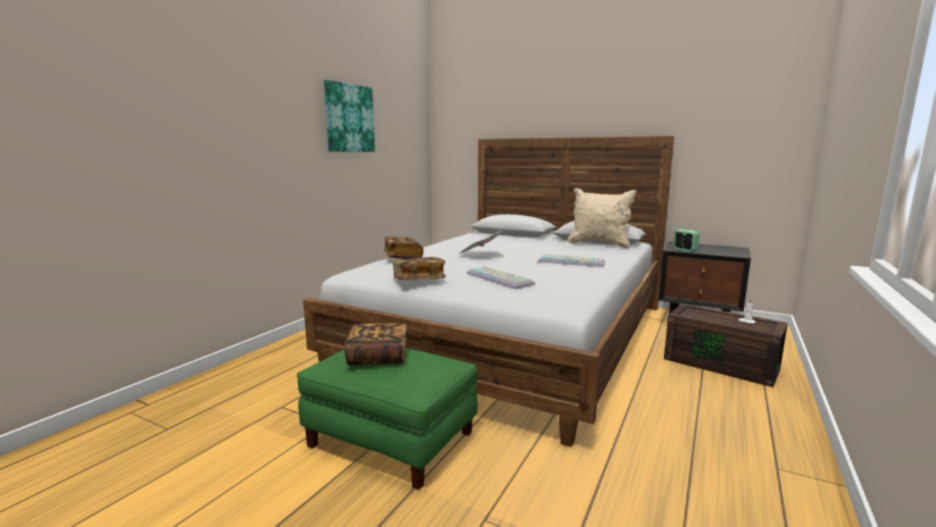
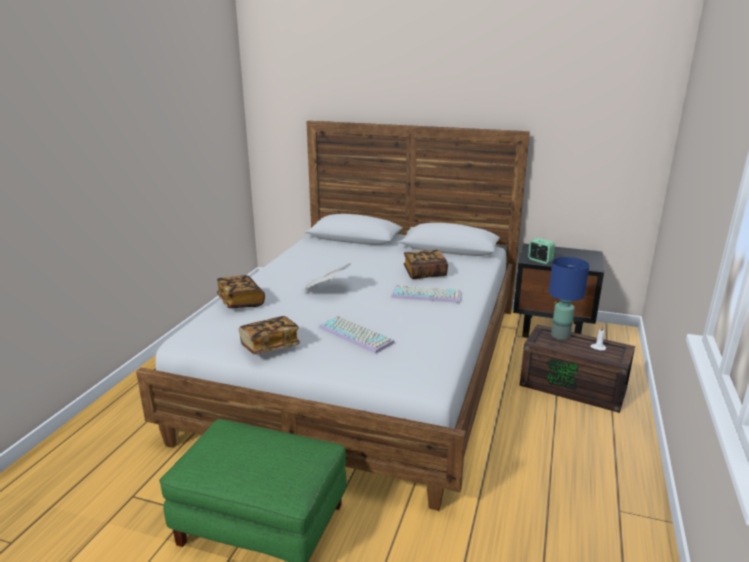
camera: 10 degrees left, 10 degrees up
picture [324,80,375,152] -> none
book [344,323,408,365] -> book moved to [404,250,448,279]
beige pillow [567,188,636,249] -> none
none -> blue table lamp [549,257,589,340]

